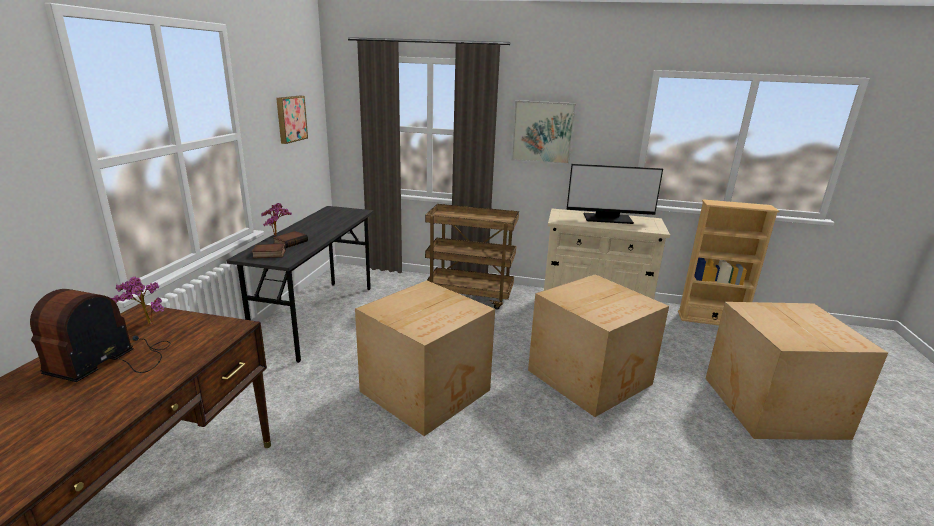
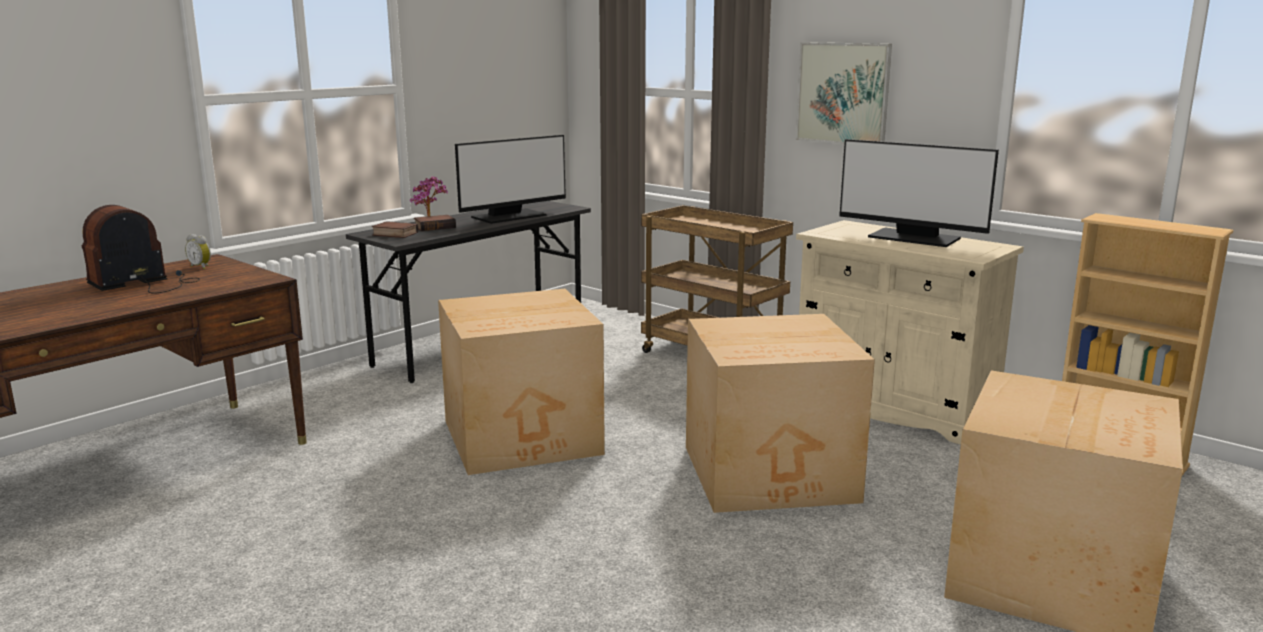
camera: 30 degrees right, 5 degrees down
potted plant [111,277,164,324] -> alarm clock [185,234,211,269]
picture [276,96,308,144] -> none
none -> monitor [455,135,566,224]

